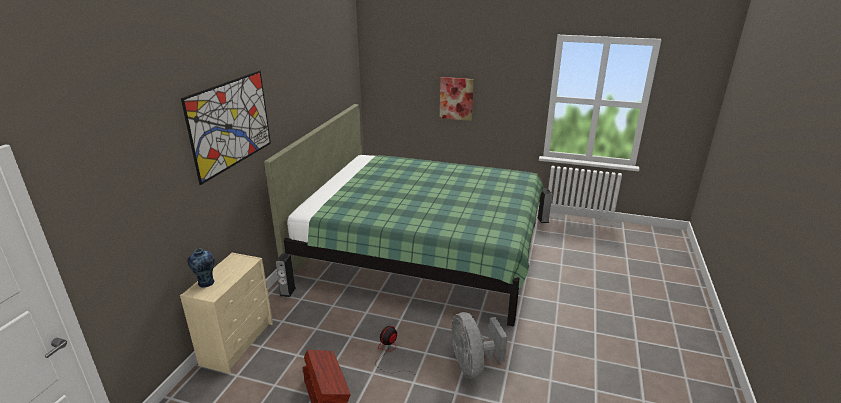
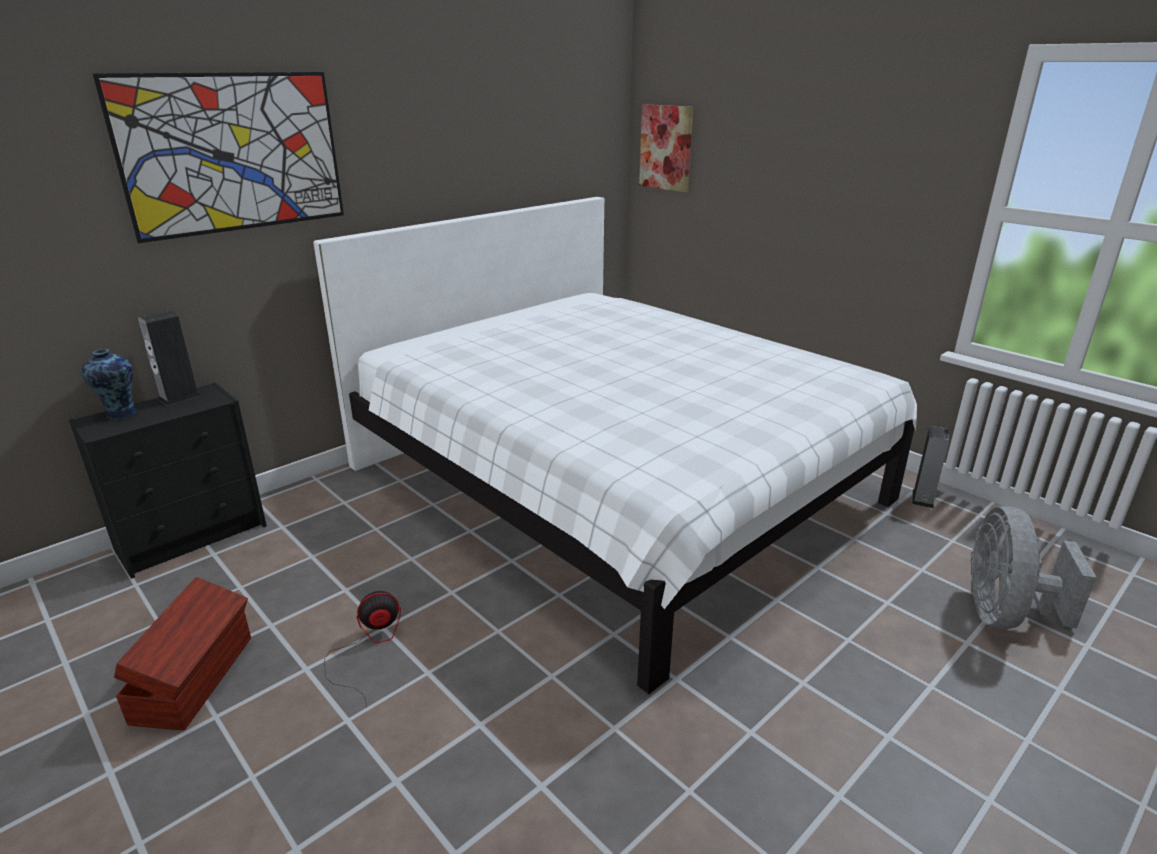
camera: 30 degrees right, 0 degrees up
beige dresser [180,252,273,374] -> black dresser [69,382,267,579]
green bed [264,104,544,327] -> white bed [313,197,917,694]
speaker [275,253,296,297] -> speaker moved to [138,310,201,406]
picture [440,77,474,121] -> picture moved to [639,104,693,192]
grey fan [451,312,508,379] -> grey fan moved to [970,506,1097,629]

